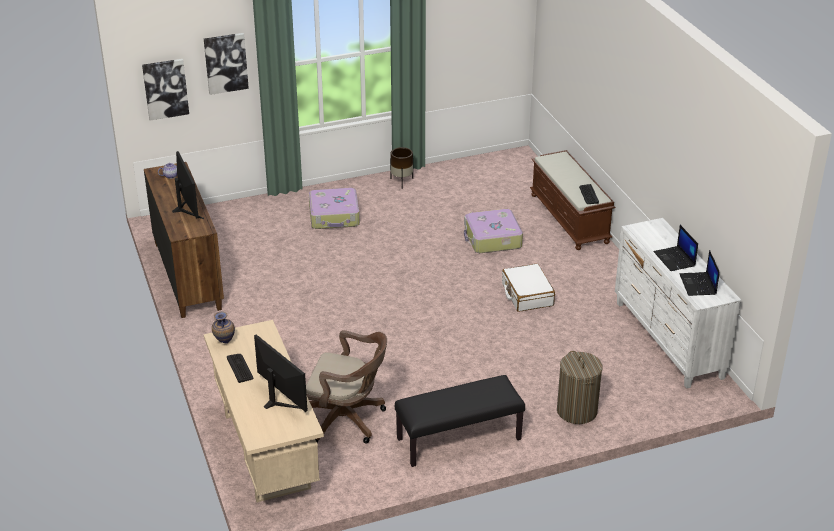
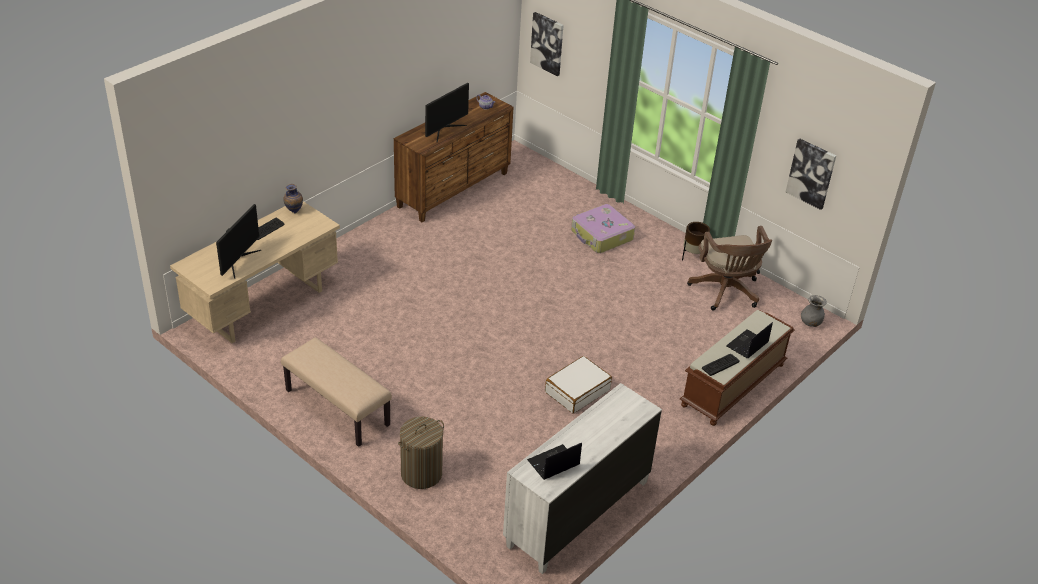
camera: 60 degrees right, 5 degrees up
picture [204,33,249,95] -> picture moved to [786,138,836,210]
brown office chair [306,330,387,444] -> brown office chair moved to [687,226,772,311]
black bench [395,375,525,467] -> beige bench [281,337,392,447]
suitcase [464,209,523,253] -> none
laptop [654,225,698,271] -> laptop moved to [726,322,773,359]
none -> grey vase [801,295,827,327]

